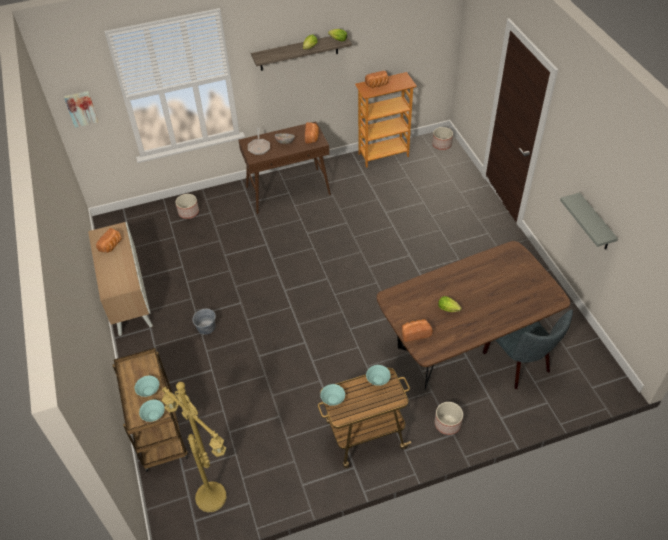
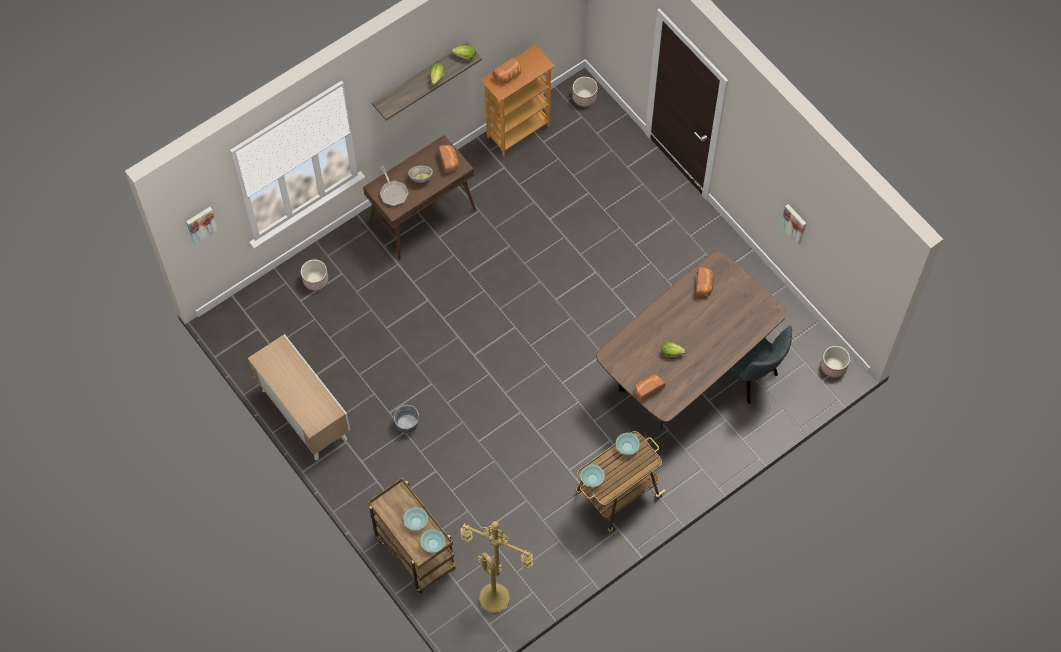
camera: 20 degrees left, 15 degrees up
bread [96,228,122,253] -> bread moved to [696,267,714,297]
planter [435,402,463,435] -> planter moved to [821,346,850,378]
grey shelf [560,192,618,250] -> picture [780,204,806,245]

